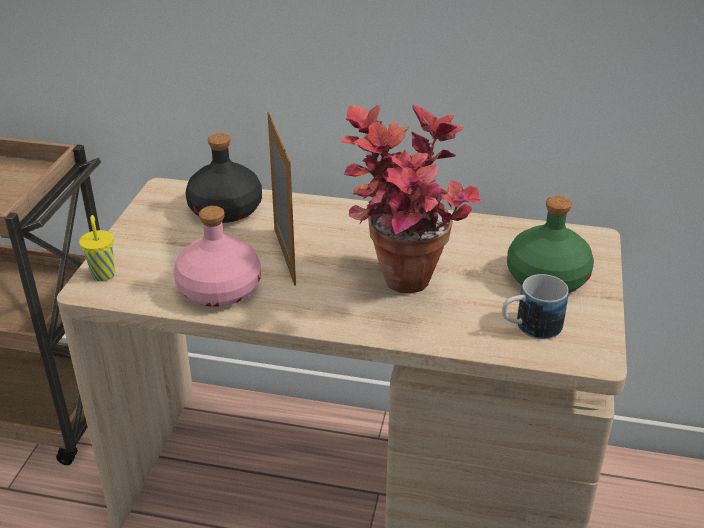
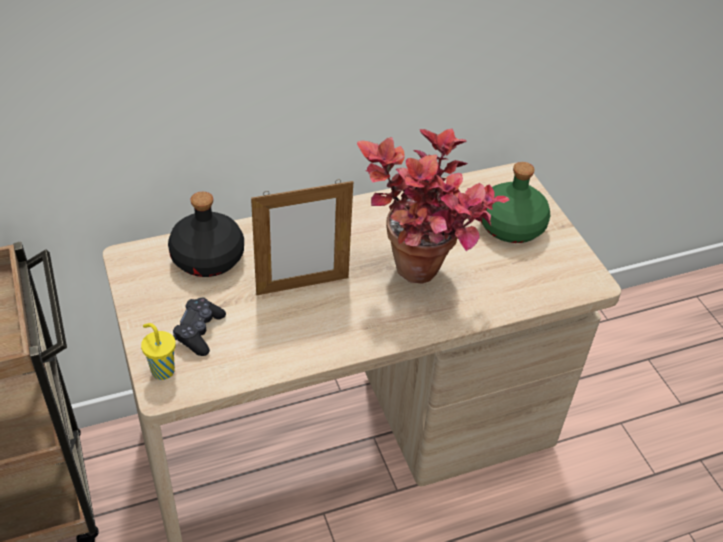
camera: 35 degrees left, 10 degrees up
pink bottle [174,206,261,307] -> none
picture frame [267,112,296,286] -> picture frame turned 120 degrees clockwise [251,179,353,295]
mug [502,274,569,339] -> none
none -> black game controller [173,298,226,356]

